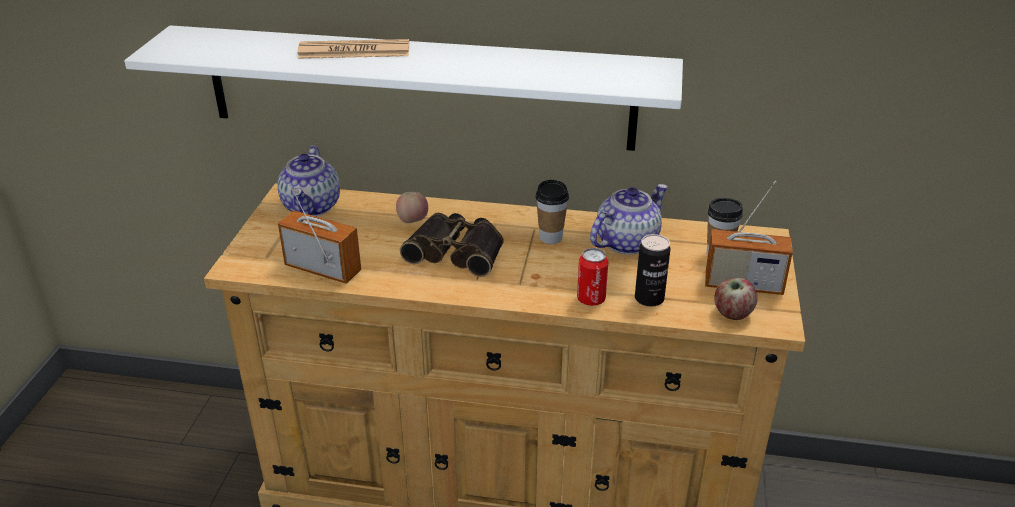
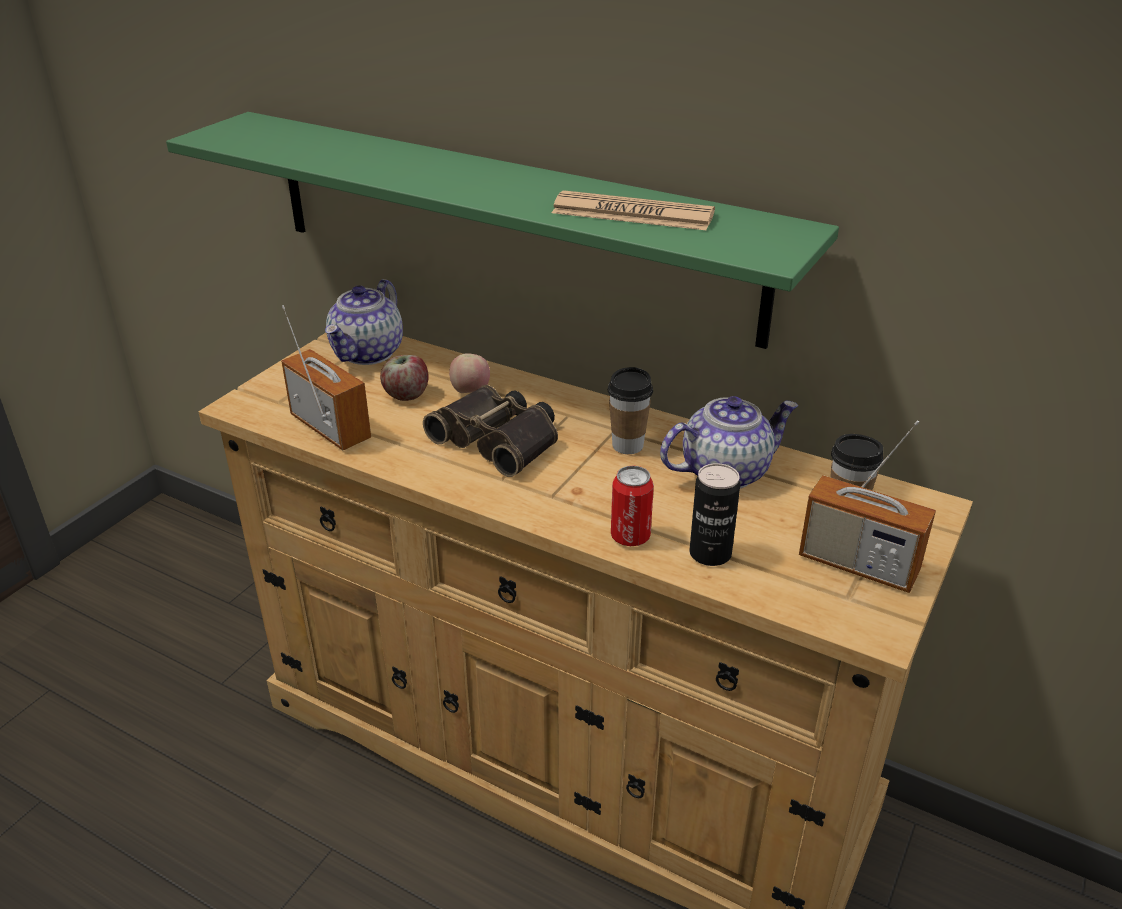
camera: 20 degrees right, 0 degrees up
white shelf [124,25,683,151] -> green shelf [166,112,839,349]
newspaper [297,39,409,59] -> newspaper moved to [552,190,715,230]
apple [714,278,757,320] -> apple moved to [380,355,428,401]

